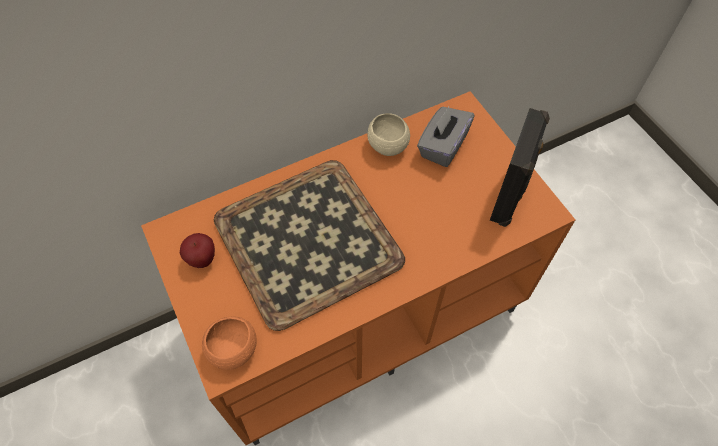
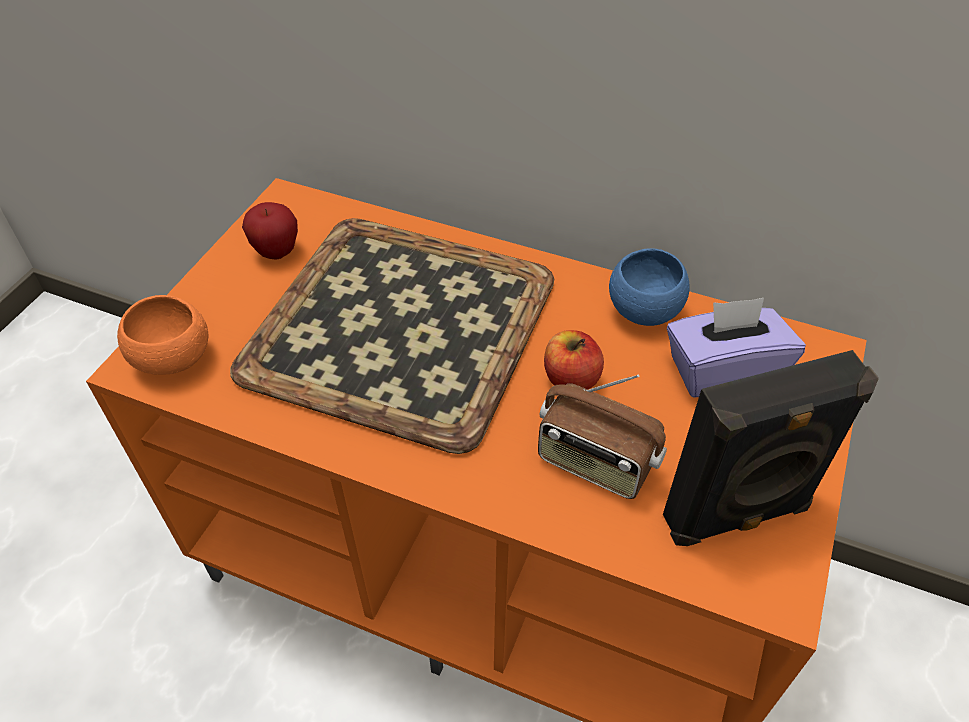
camera: 50 degrees right, 10 degrees down
beige bowl [367,113,410,156] -> blue bowl [609,248,690,326]
grey tissue box [417,107,474,167] -> purple tissue box [667,298,806,398]
none -> radio [538,374,667,499]
none -> apple [544,330,604,389]

